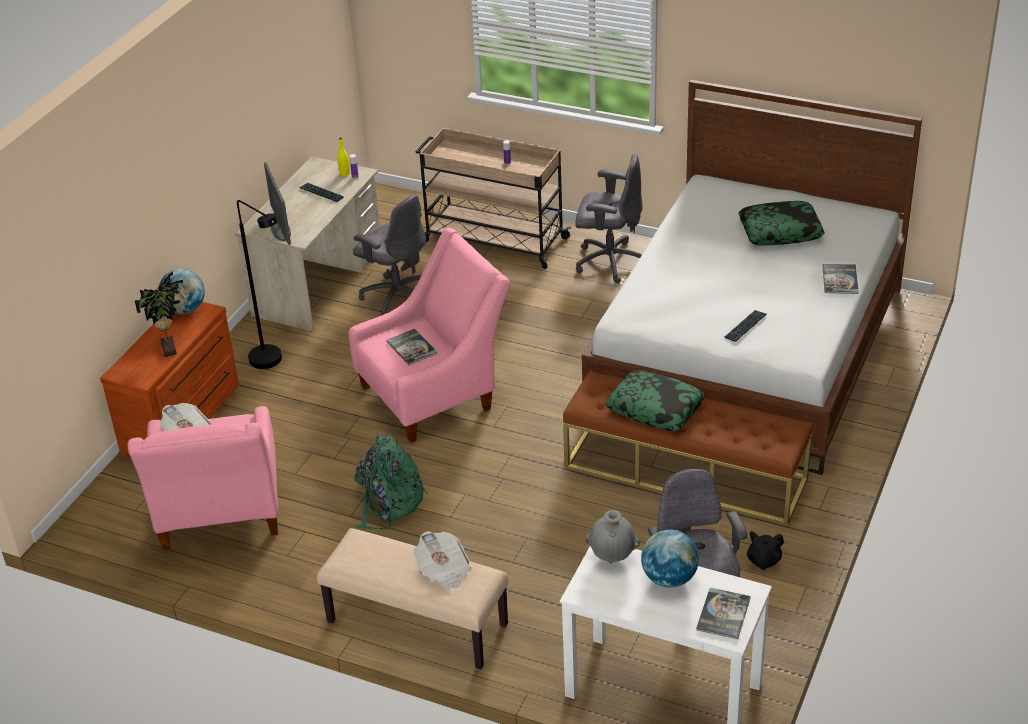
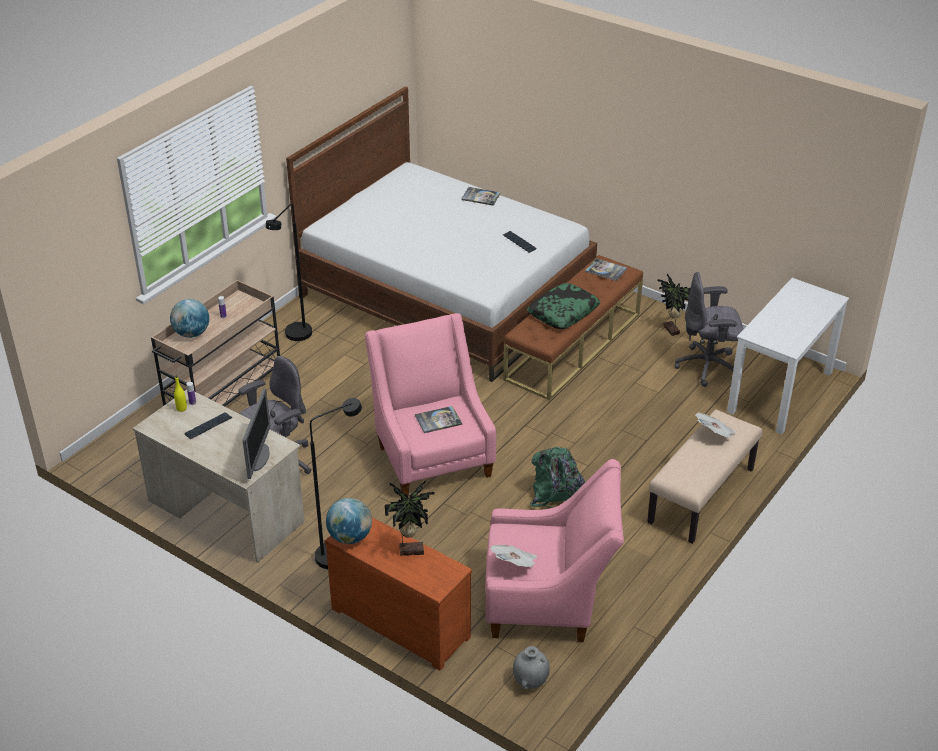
camera: 80 degrees left, 0 degrees up
monitor [264,162,291,245] -> monitor turned 105 degrees clockwise [243,388,270,479]
grey office chair [575,154,643,283] -> black floor lamp [266,204,312,341]
grey vase [585,510,640,564] -> grey vase moved to [513,646,550,689]
globe [641,530,699,587] -> globe moved to [170,299,209,338]
book [696,588,751,639] -> book moved to [585,258,627,281]
pillow [739,201,824,246] -> none
black teapot [746,531,784,570] -> potted plant [658,274,690,336]

